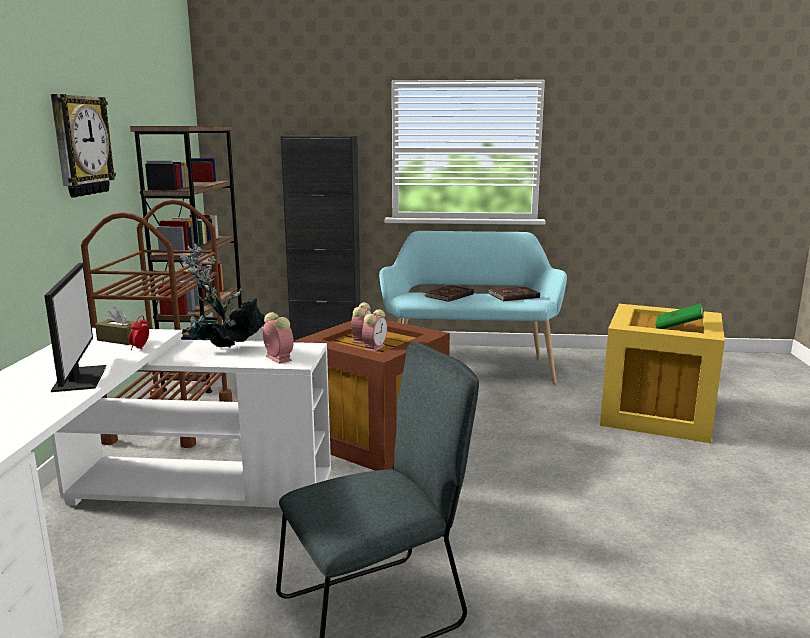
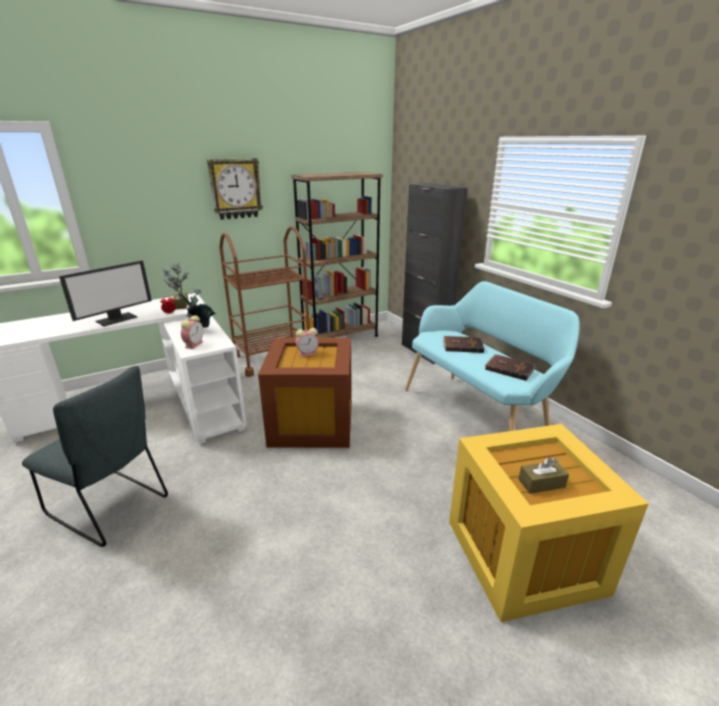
camera: 55 degrees right, 10 degrees up
alarm clock [362,309,387,352] -> none
green book [655,303,704,329] -> brown tissue box [518,457,569,494]

